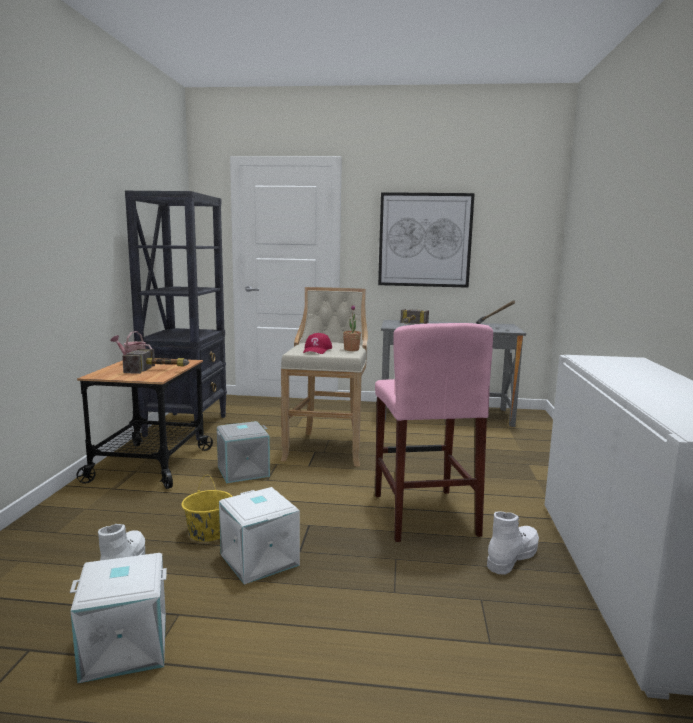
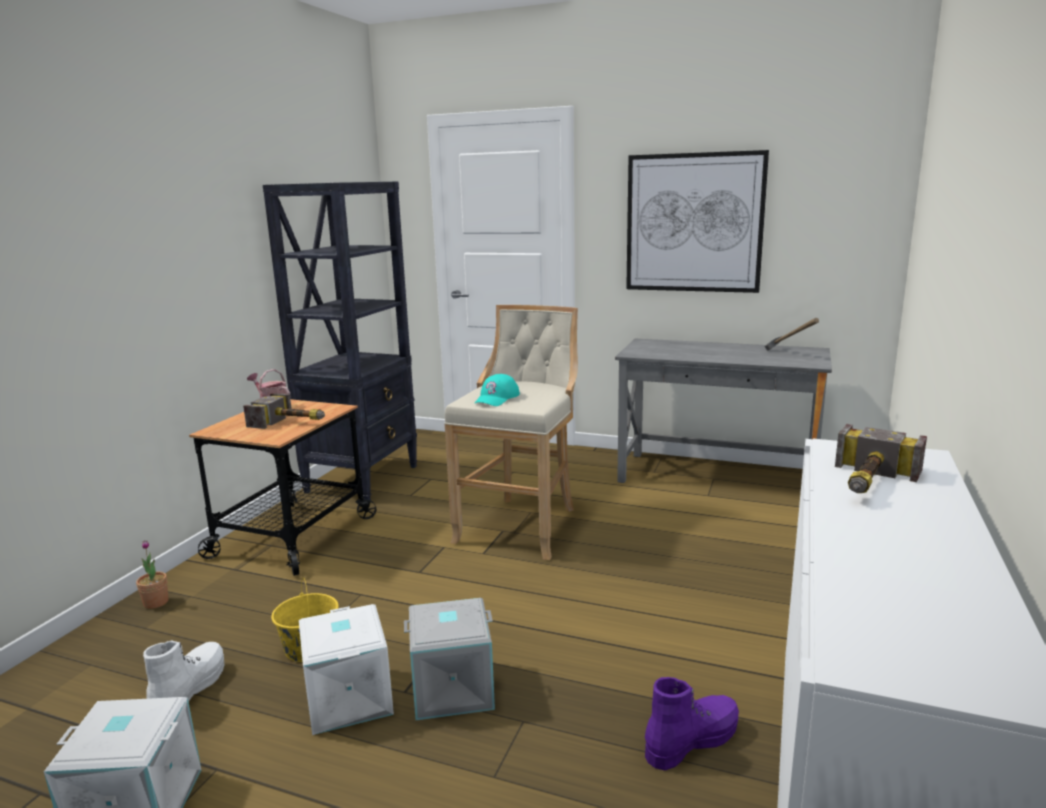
camera: 15 degrees right, 5 degrees up
grey storage box [216,421,270,483] -> grey storage box moved to [404,598,495,720]
red cap [303,333,332,354] -> turquoise cap [474,374,520,406]
potted plant [343,305,361,351] -> potted plant moved to [136,540,168,609]
pink stool [375,323,493,542] -> none
hammer [400,309,429,324] -> hammer moved to [835,424,927,493]
white boot [487,511,539,575] -> purple boot [645,677,739,770]

